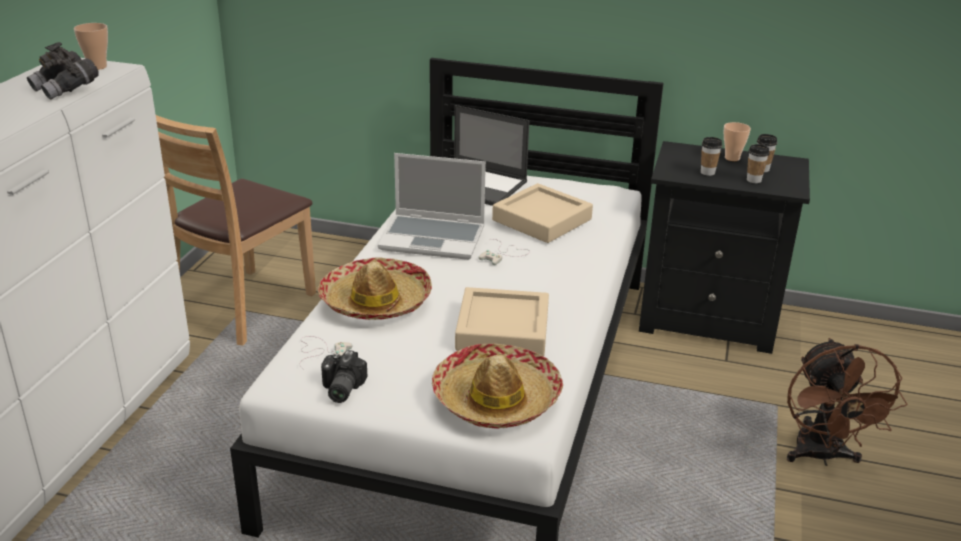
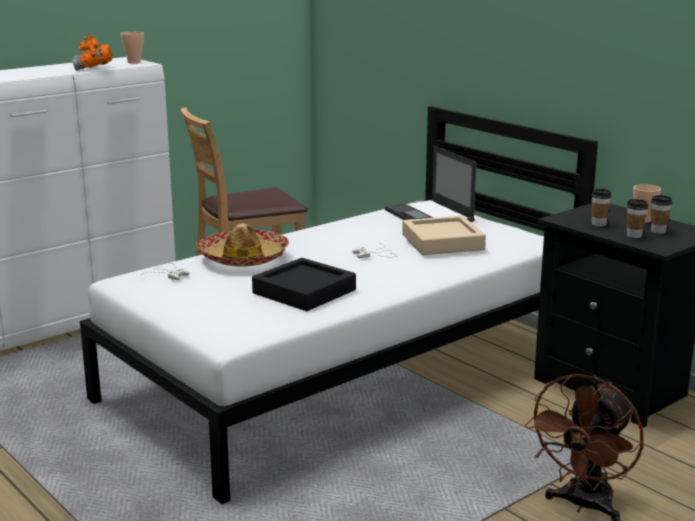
camera: 35 degrees right, 10 degrees down
grey binoculars [27,42,99,100] -> orange binoculars [72,35,113,71]
camera [321,350,367,403] -> none
laptop [378,153,486,260] -> none
hat [432,343,563,429] -> none
beige tray [455,287,549,356] -> black tray [252,258,356,311]

